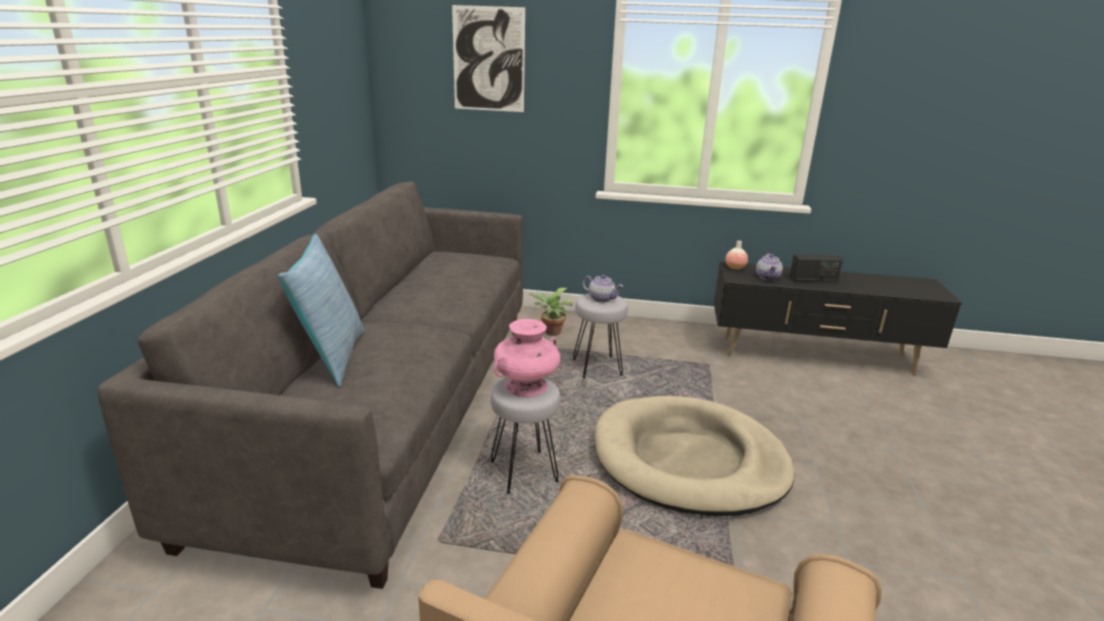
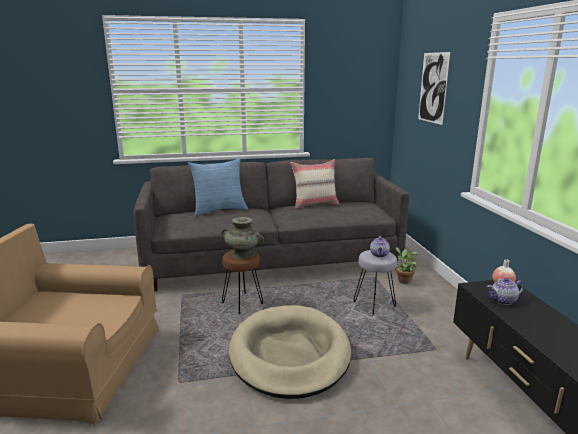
camera: 70 degrees right, 5 degrees down
grey stool [491,377,560,494] -> brown stool [222,250,263,314]
pink vase [494,319,560,397] -> turquoise vase [221,217,264,259]
radio [789,254,843,282] -> none
none -> beige pillow [291,159,340,209]

